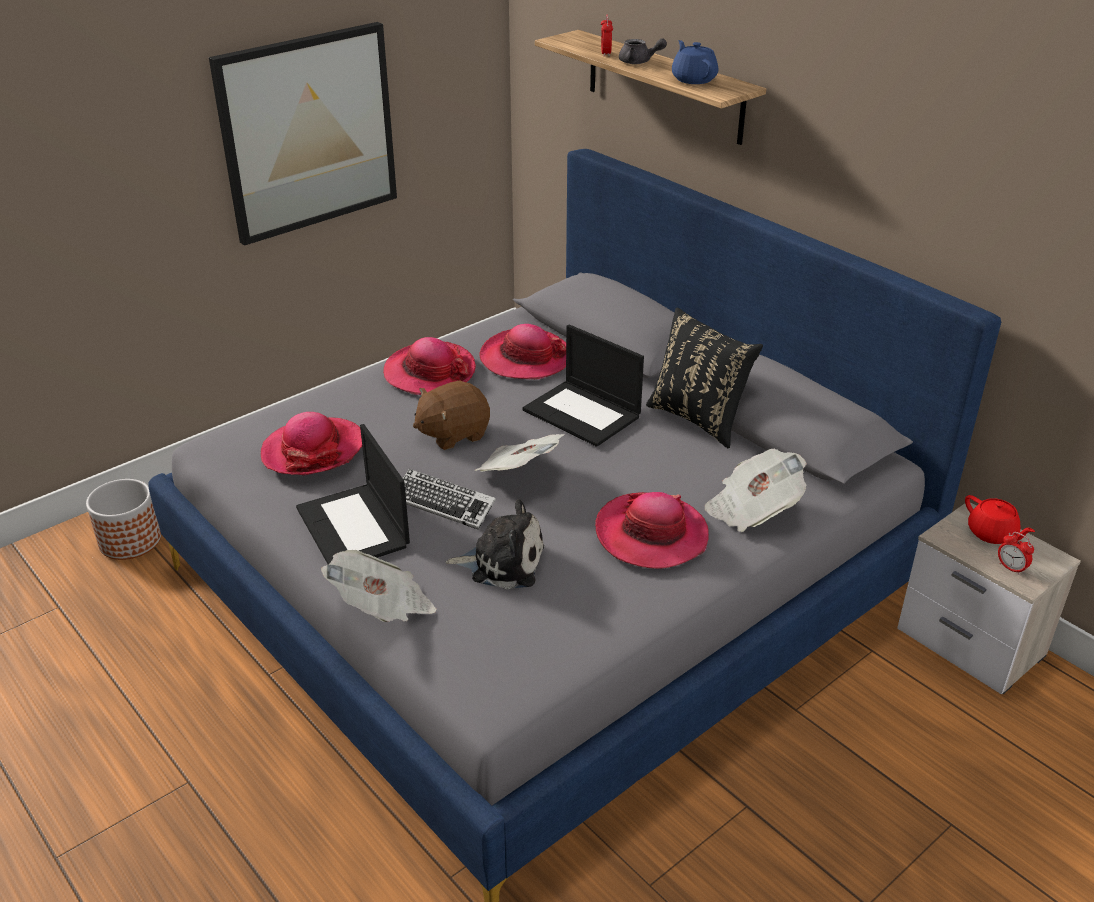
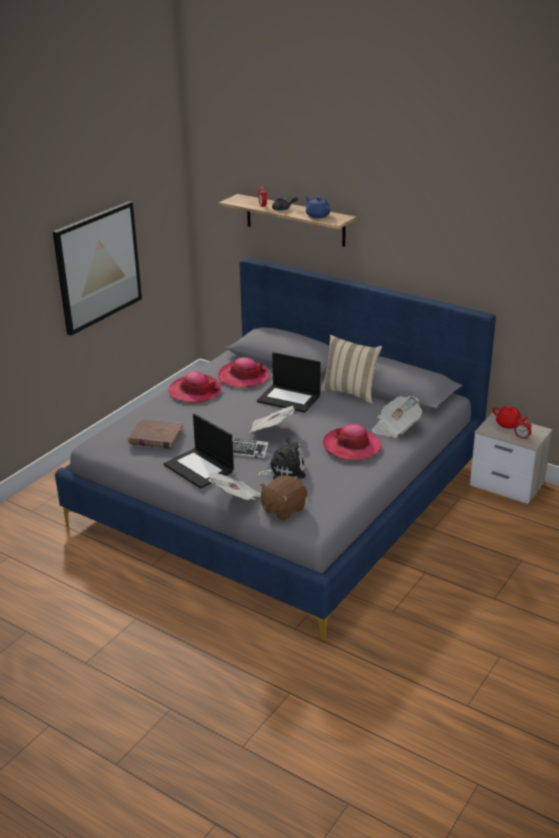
camera: 15 degrees left, 5 degrees down
planter [86,479,161,560] -> none
hat [261,412,362,475] -> brown book [128,419,184,449]
brown plush toy [413,380,490,450] -> brown plush toy moved to [260,475,307,521]
black pillow [646,308,763,448] -> beige pillow [320,335,382,403]

